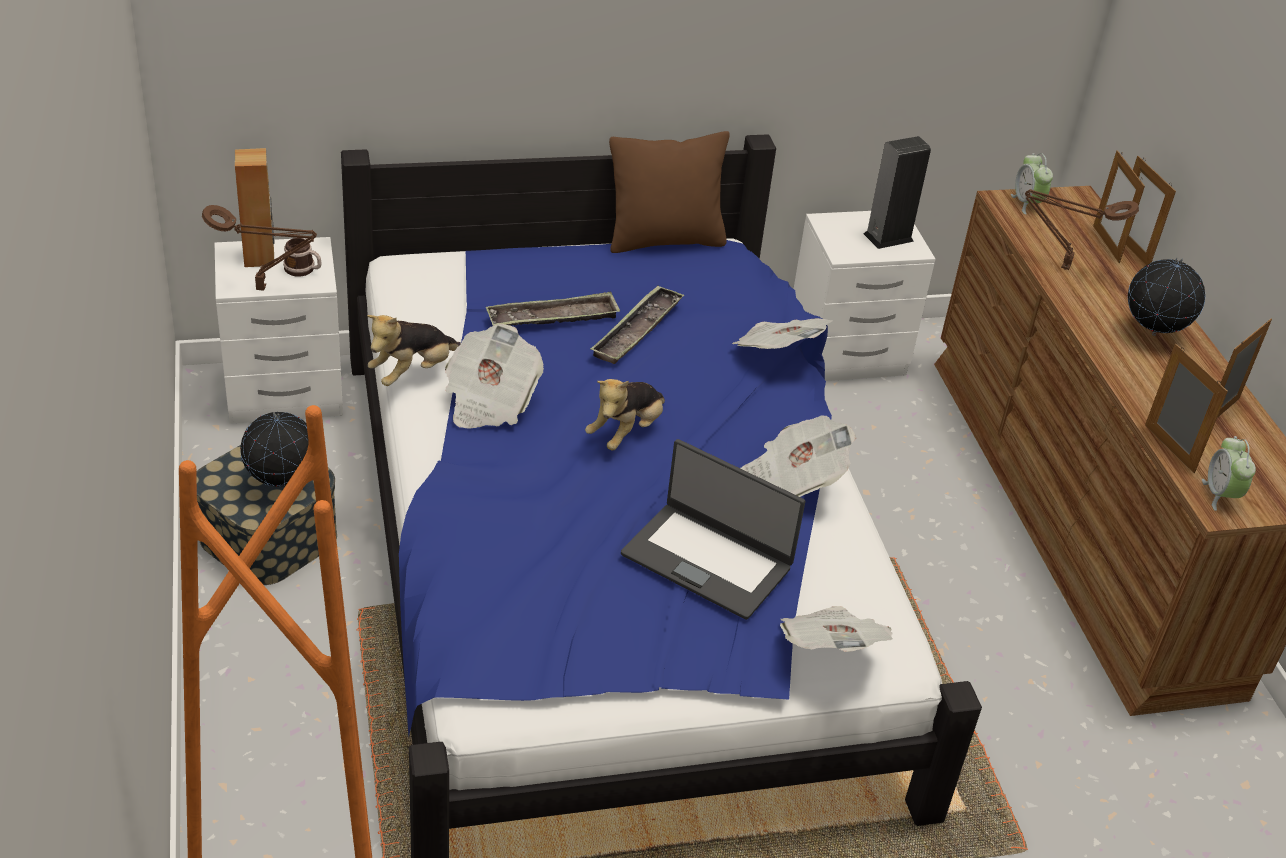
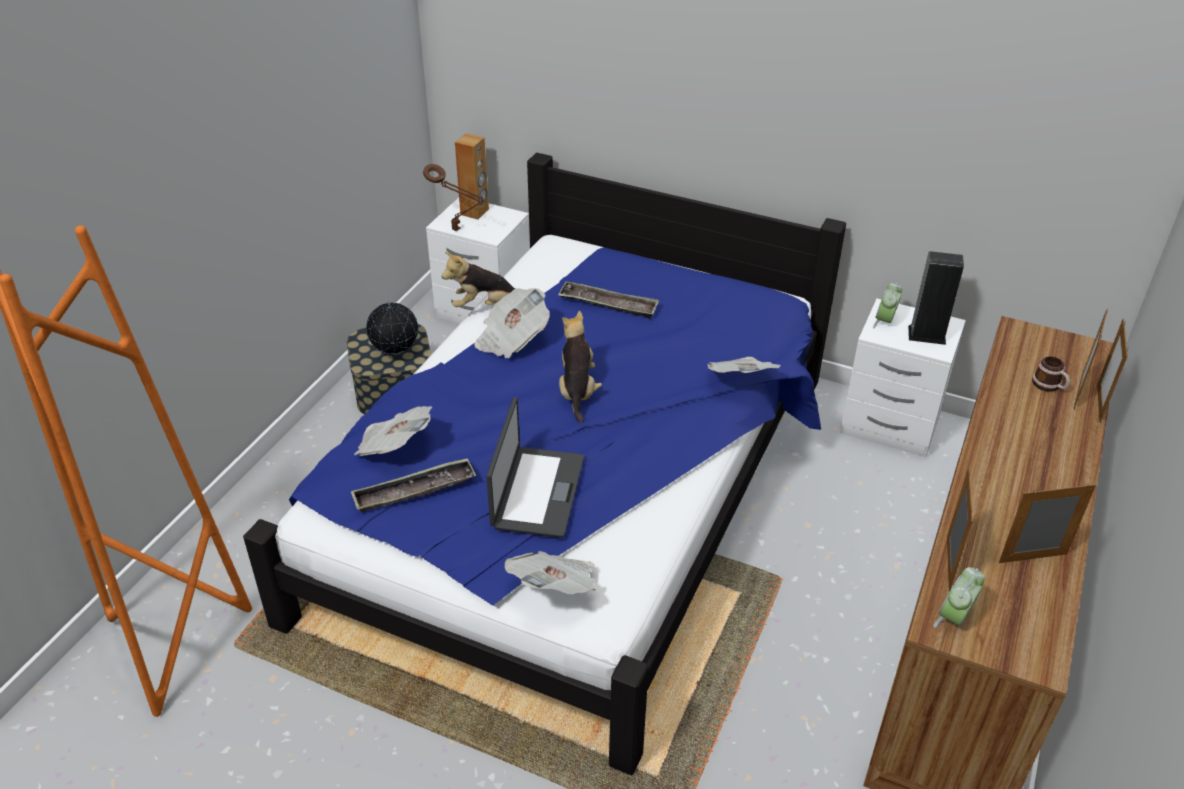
camera: 40 degrees right, 0 degrees up
mug [283,238,322,277] -> mug moved to [1032,356,1070,392]
plush toy [585,379,665,451] -> plush toy turned 105 degrees clockwise [559,311,602,423]
tray [590,285,684,364] -> tray moved to [351,458,476,512]
brown pillow [609,131,730,253] -> none
laptop [621,439,805,620] -> laptop turned 150 degrees counterclockwise [486,397,584,538]
newspaper [740,416,856,497] -> newspaper moved to [354,406,432,456]
alarm clock [1011,153,1053,214] -> alarm clock moved to [873,283,902,328]
brown table lamp [1025,189,1139,270] -> none
globe [1128,258,1205,336] -> none

